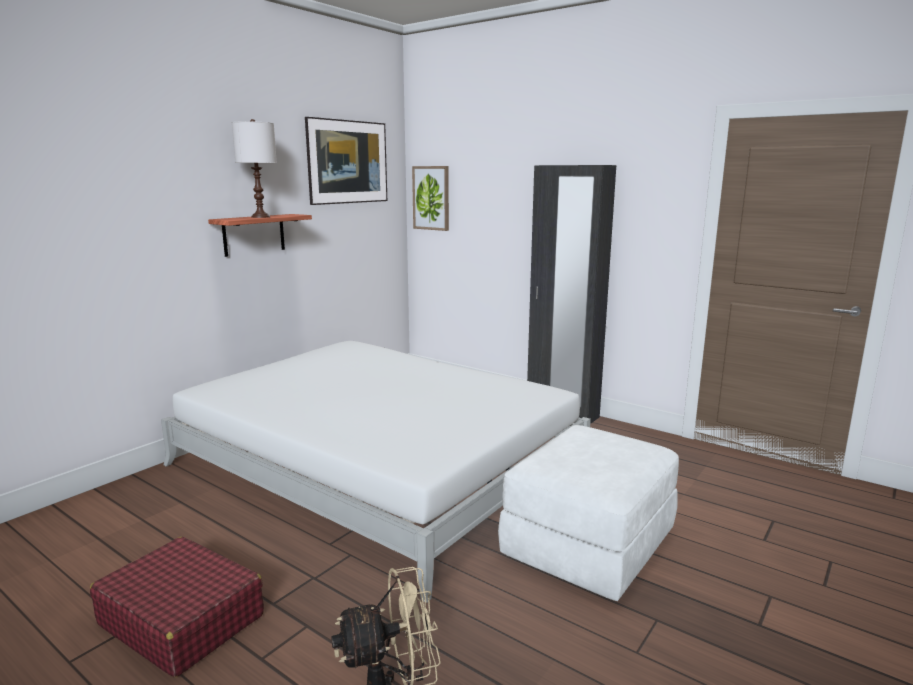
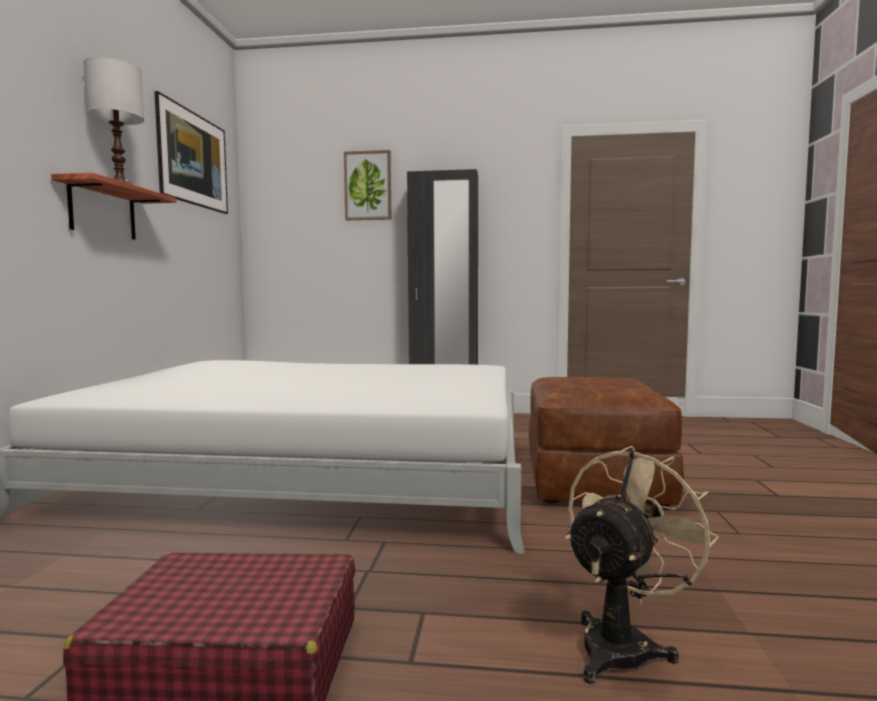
camera: 30 degrees left, 10 degrees down
picture [412,166,449,231] -> picture moved to [344,150,391,220]
white ottoman [498,425,679,601] -> brown ottoman [529,377,684,507]

